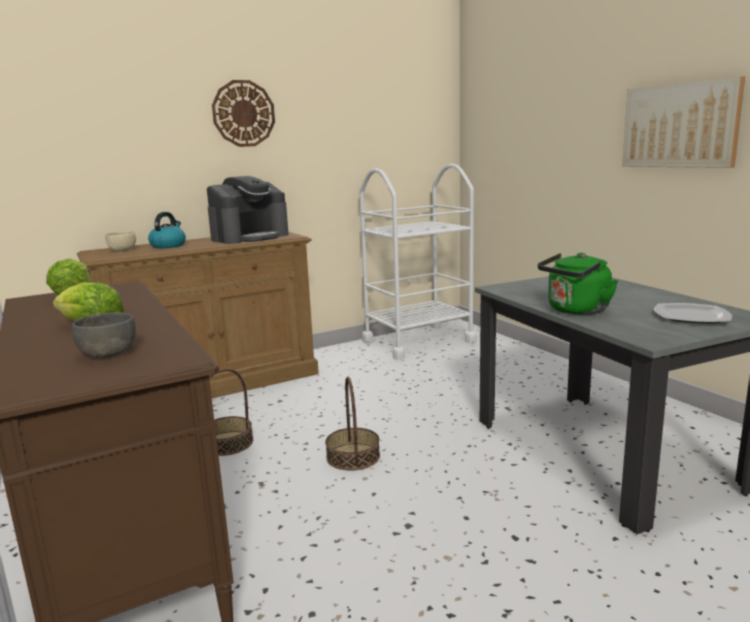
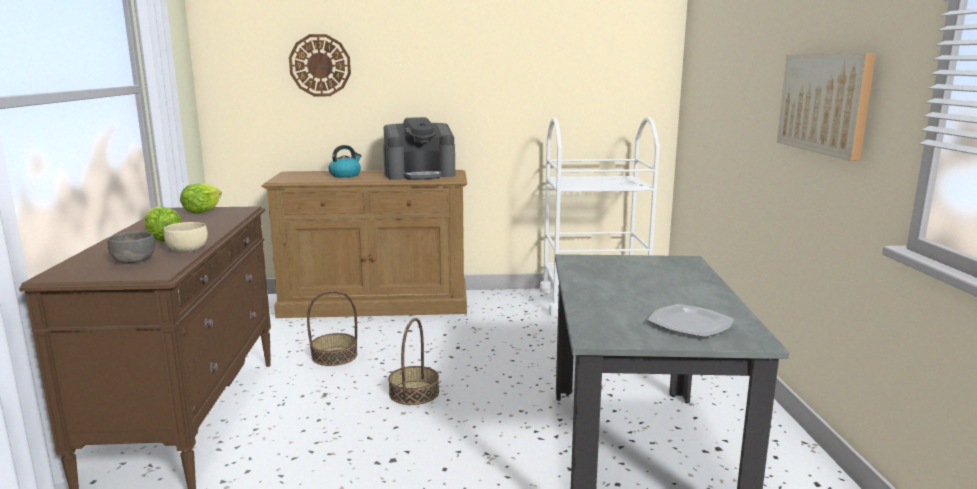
camera: 25 degrees right, 0 degrees up
beige bowl [105,231,136,251] -> beige bowl moved to [163,222,208,252]
wall clock [212,80,275,147] -> wall clock moved to [289,34,351,96]
green kettle [538,253,618,315] -> none

